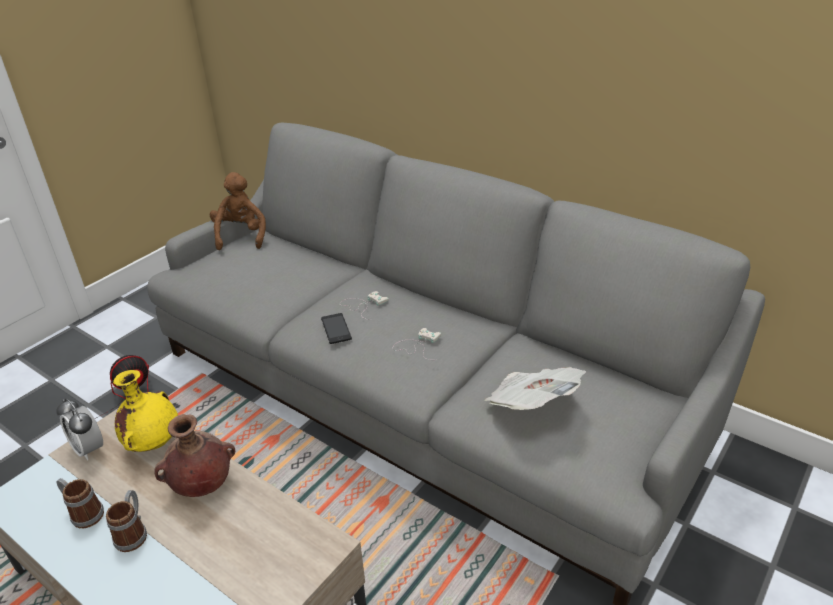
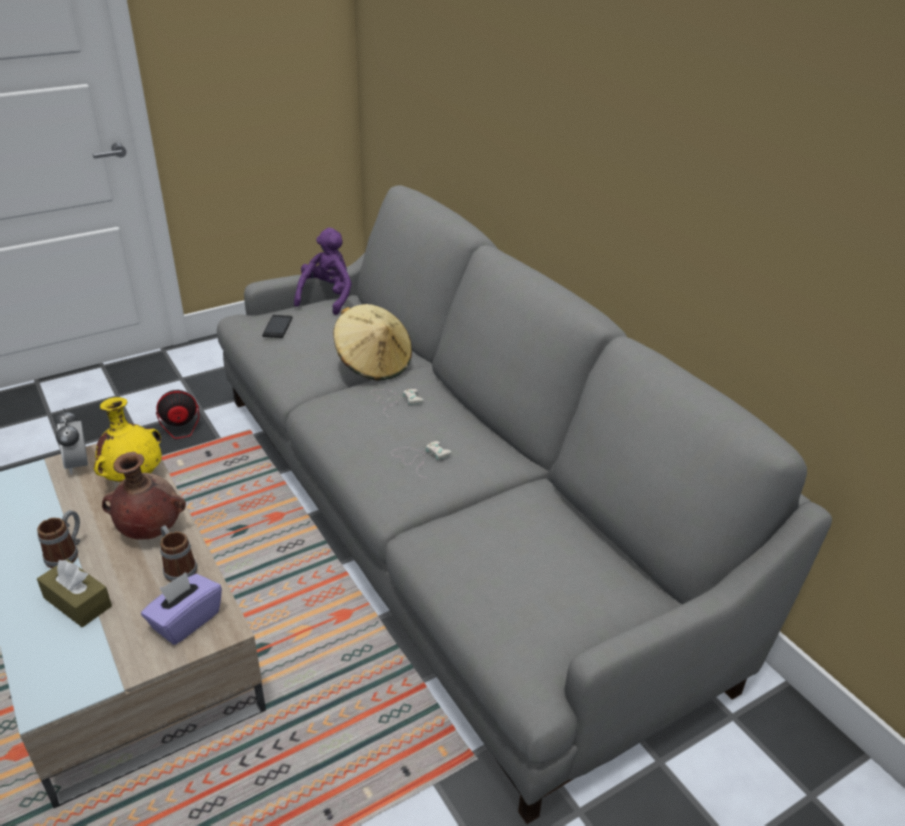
camera: 20 degrees right, 0 degrees up
mug [56,478,104,529] -> mug moved to [160,525,197,582]
brown plush toy [210,172,266,250] -> purple plush toy [294,228,352,315]
phone [321,313,352,344] -> phone moved to [262,315,293,338]
newspaper [484,367,586,410] -> none
none -> brown tissue box [37,559,112,627]
none -> purple tissue box [141,572,222,645]
none -> beige hat [333,304,412,381]

